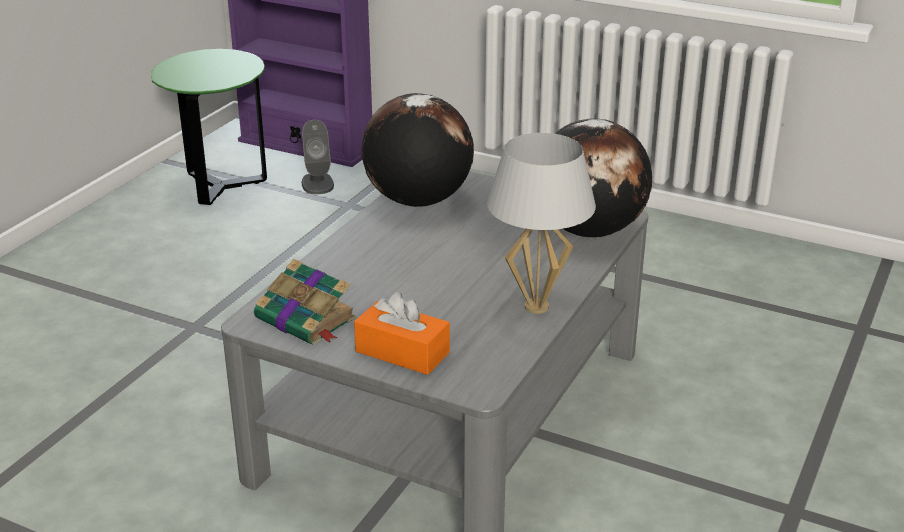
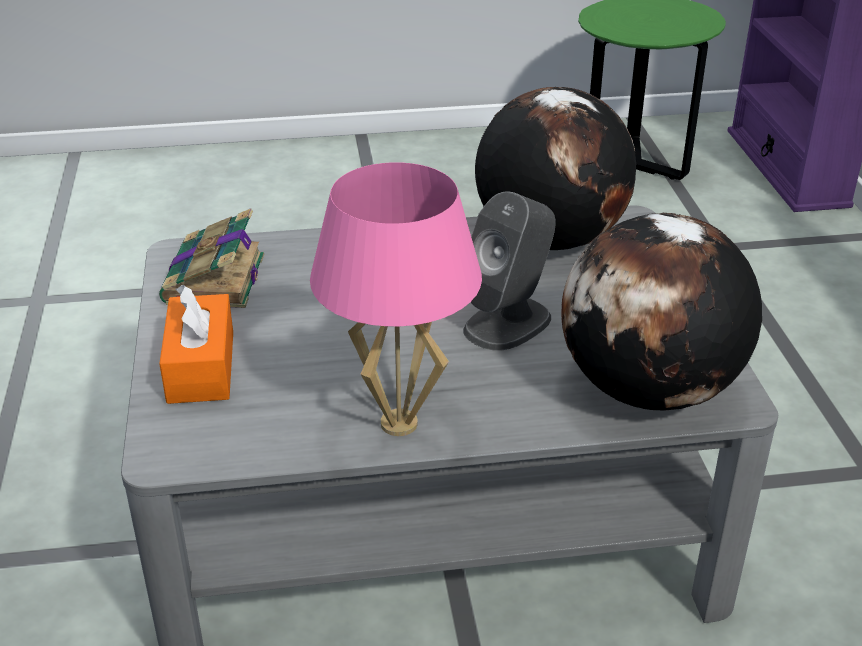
camera: 55 degrees right, 5 degrees up
grey speaker [302,120,334,194] -> grey speaker moved to [463,191,556,351]
white table lamp [487,133,596,314] -> pink table lamp [310,162,482,436]

